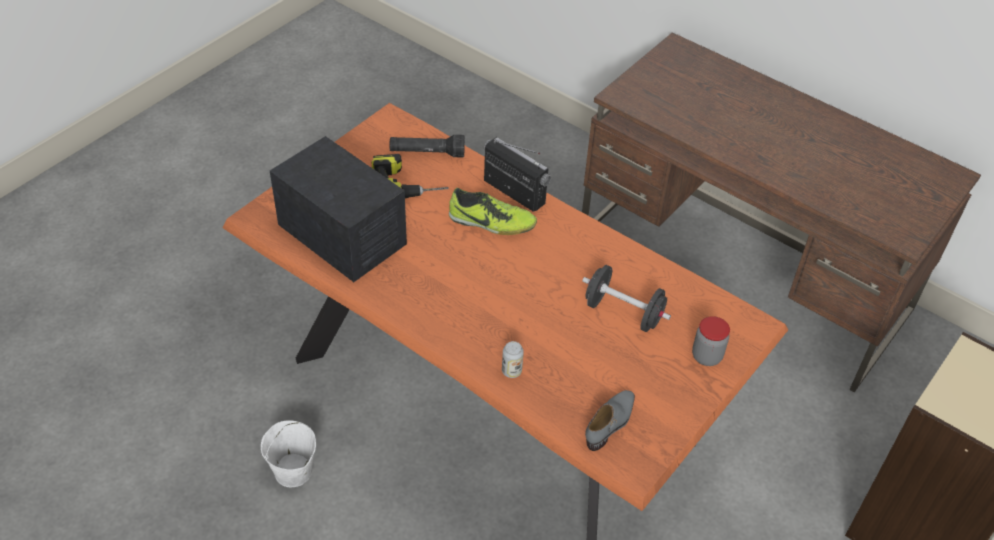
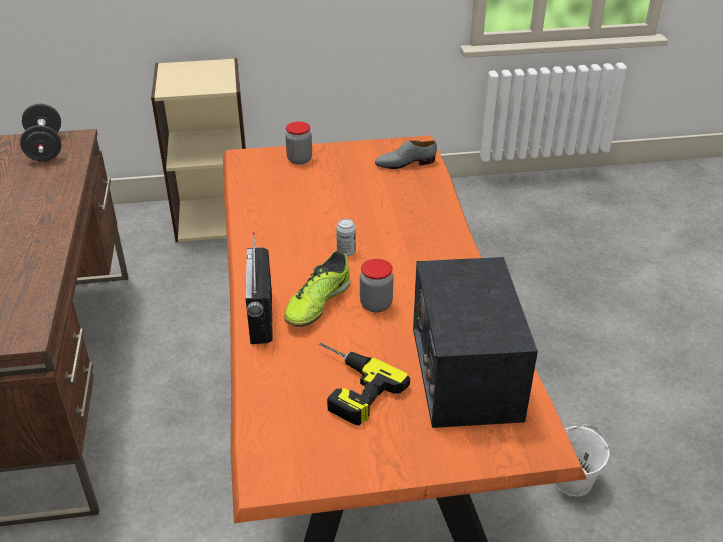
camera: 135 degrees left, 10 degrees down
black flashlight [390,135,465,158] -> none
shoe [449,188,537,235] -> shoe turned 120 degrees counterclockwise [284,251,350,327]
can [502,341,524,378] -> can moved to [336,219,356,256]
black dumbbell [582,265,671,332] -> black dumbbell moved to [20,104,61,161]
none -> jar [360,259,393,313]

